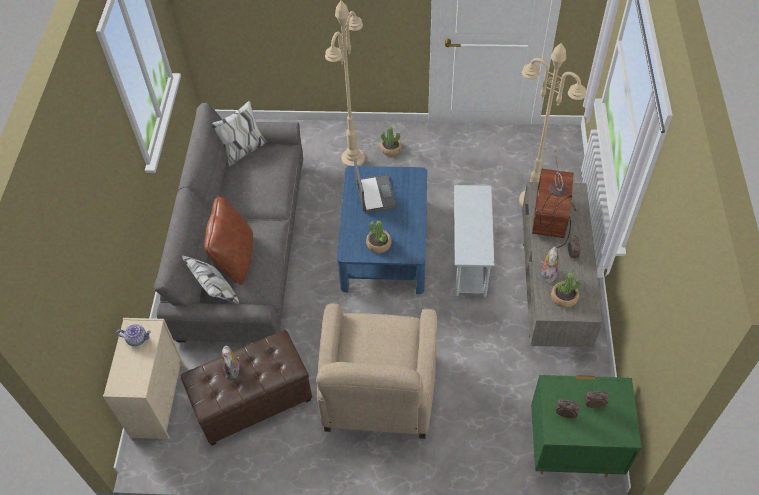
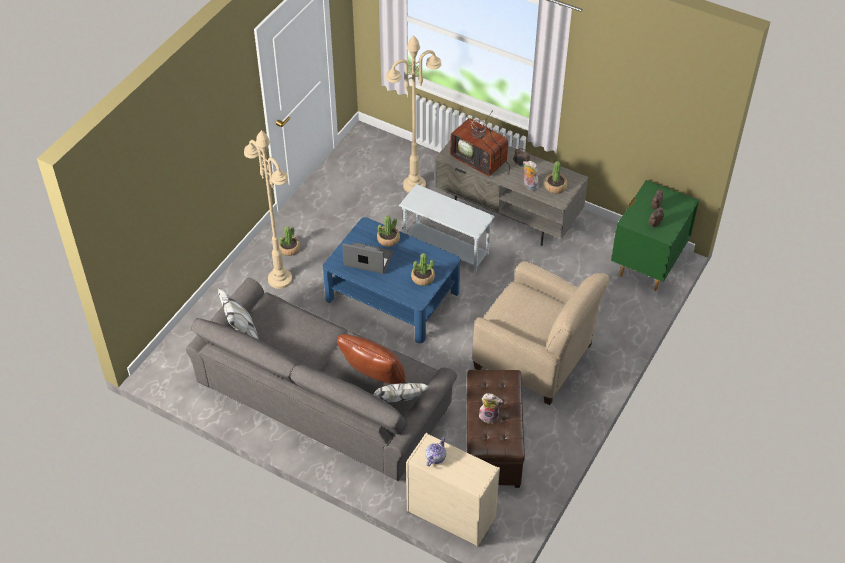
camera: 65 degrees left, 5 degrees down
none -> potted plant [377,215,400,247]

